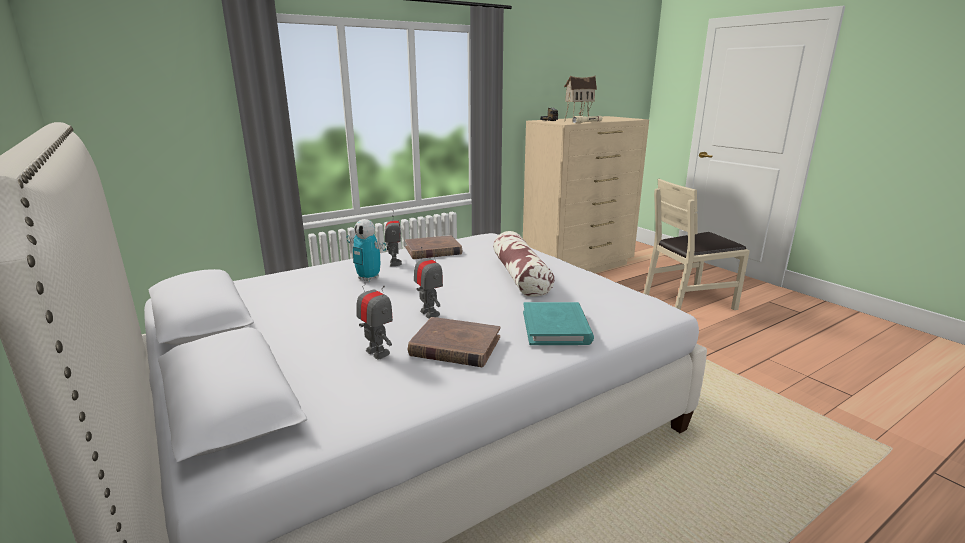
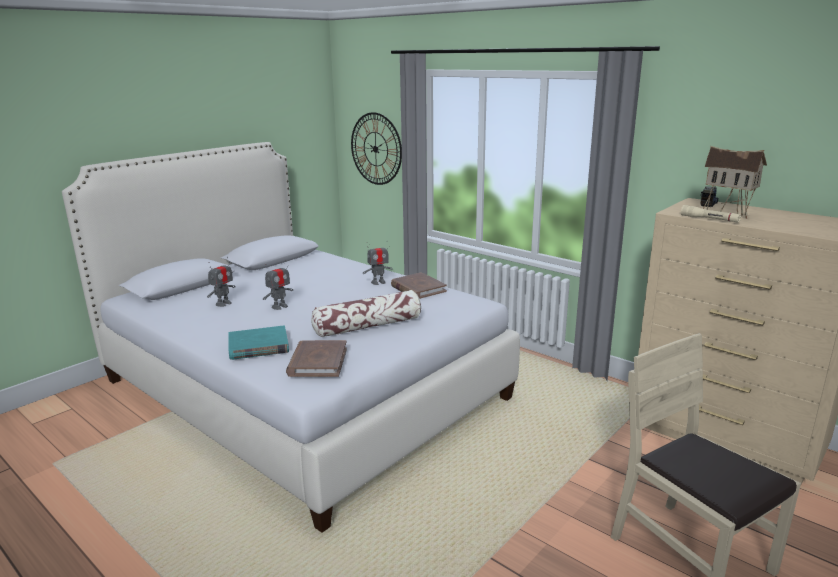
camera: 75 degrees right, 0 degrees up
toy robot [347,219,386,282] -> none
brown book [408,317,500,367] -> brown book moved to [286,340,347,377]
none -> wall clock [351,112,402,185]

